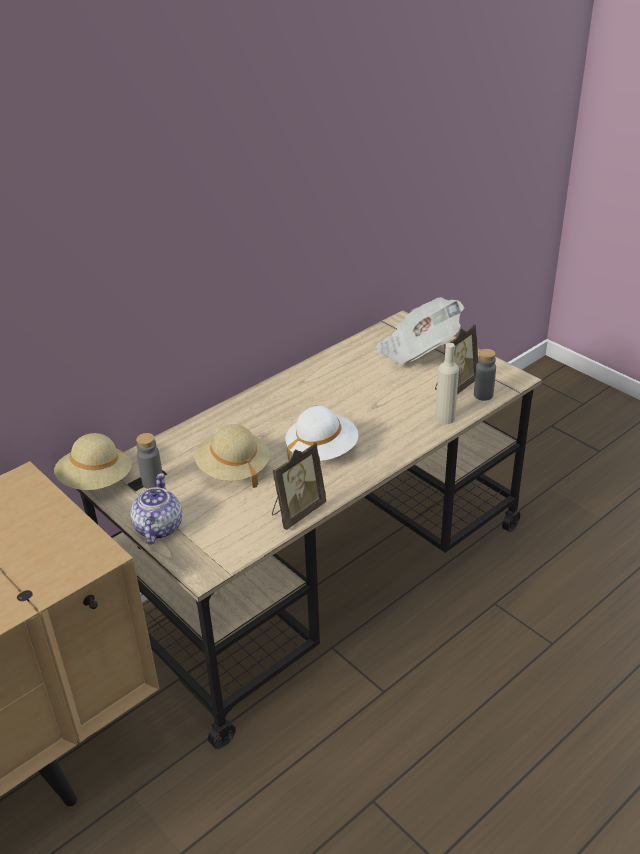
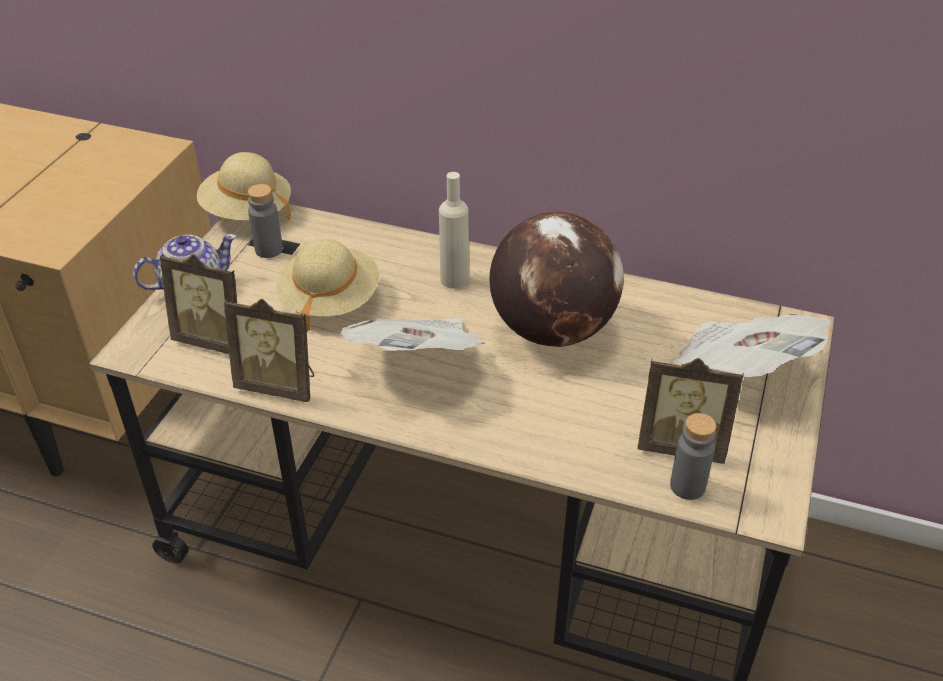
camera: 60 degrees right, 5 degrees up
white hat [285,406,359,461] -> newspaper [340,318,485,351]
beige bottle [435,343,459,424] -> beige bottle moved to [439,172,469,289]
none -> picture frame [160,254,237,354]
none -> globe [489,212,624,347]

